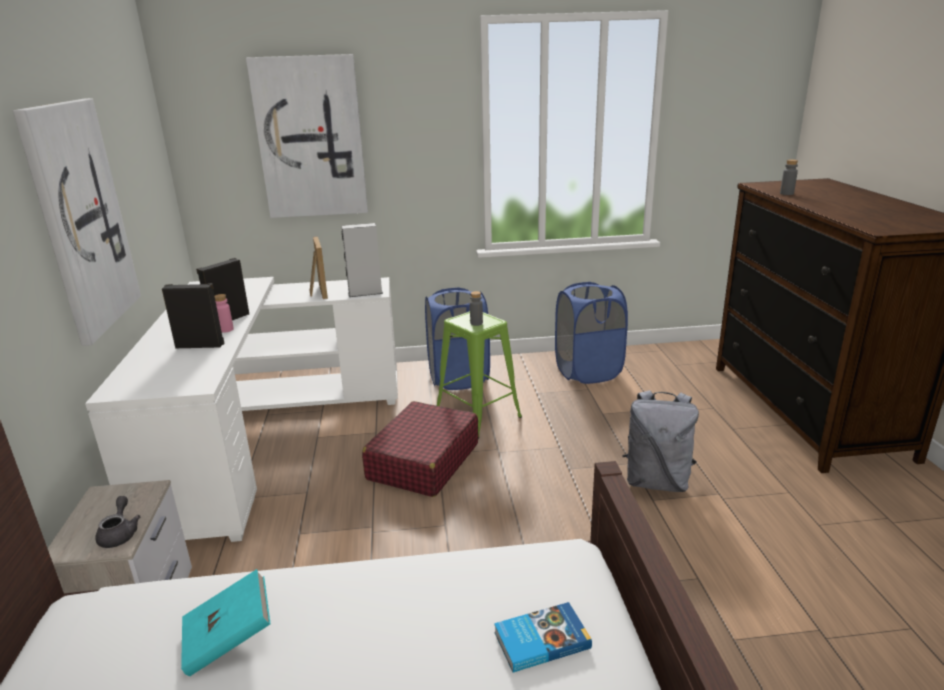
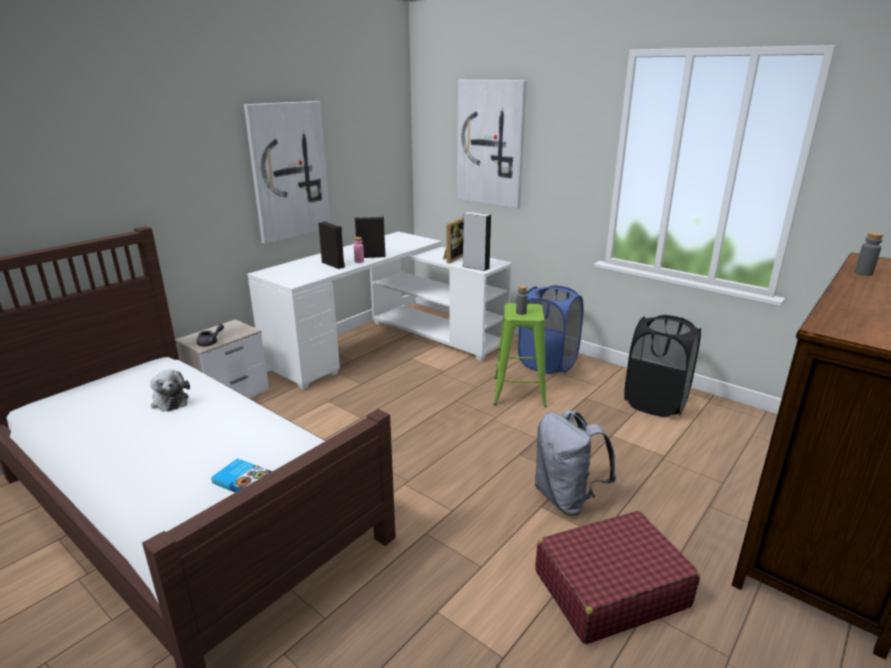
camera: 45 degrees right, 0 degrees up
turquoise book [181,569,271,676] -> plush toy [150,370,190,411]
red suitcase [362,401,478,497] -> red suitcase moved to [535,511,700,644]
blue laundry basket [555,282,628,384] -> black laundry basket [624,315,701,417]

